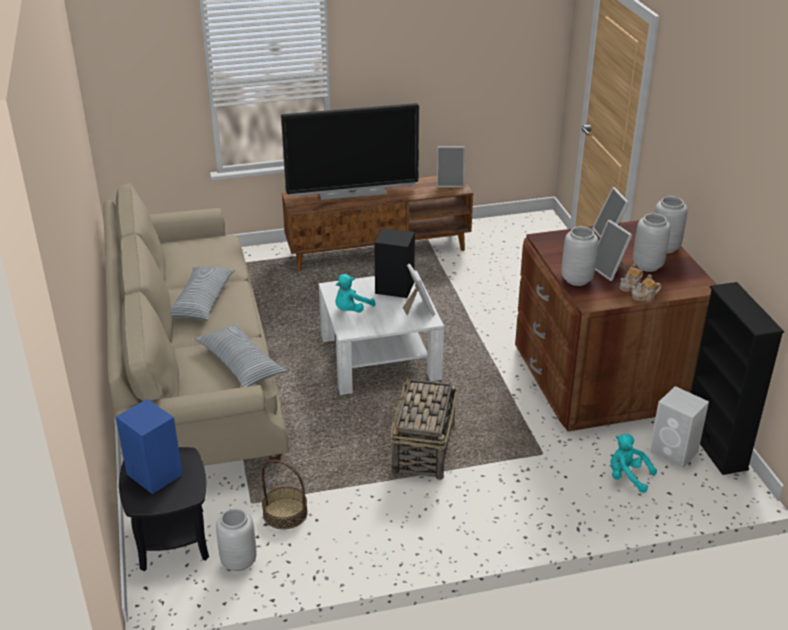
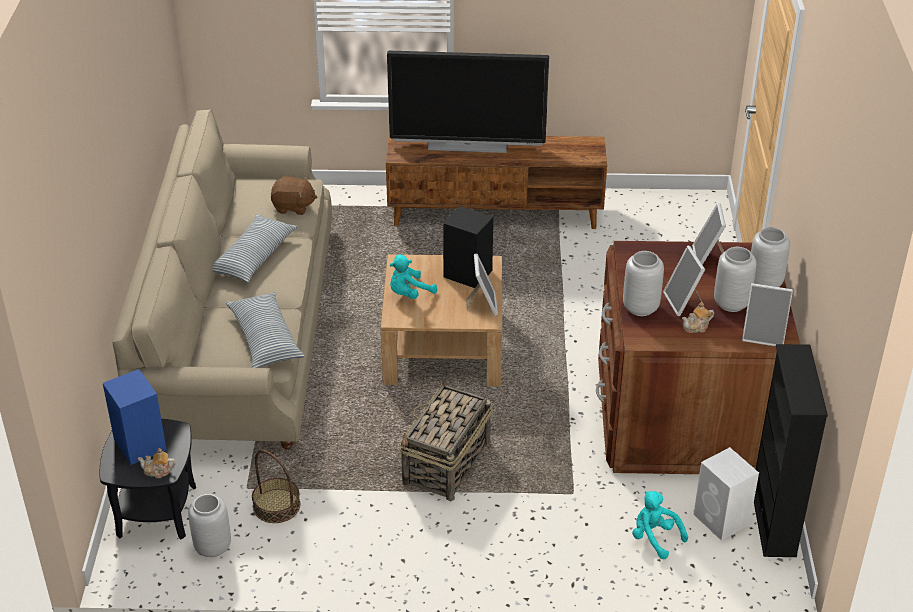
camera: 15 degrees right, 5 degrees up
white coffee table [319,271,444,395] -> brown coffee table [381,254,502,386]
picture frame [437,146,465,187] -> picture frame moved to [742,283,793,346]
teapot [631,274,661,302] -> teapot moved to [138,448,176,478]
none -> brown plush toy [271,176,317,215]

